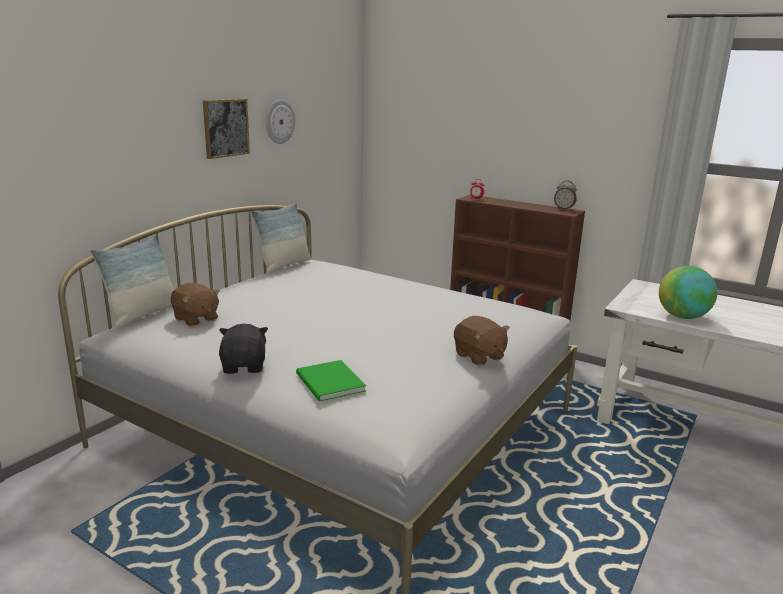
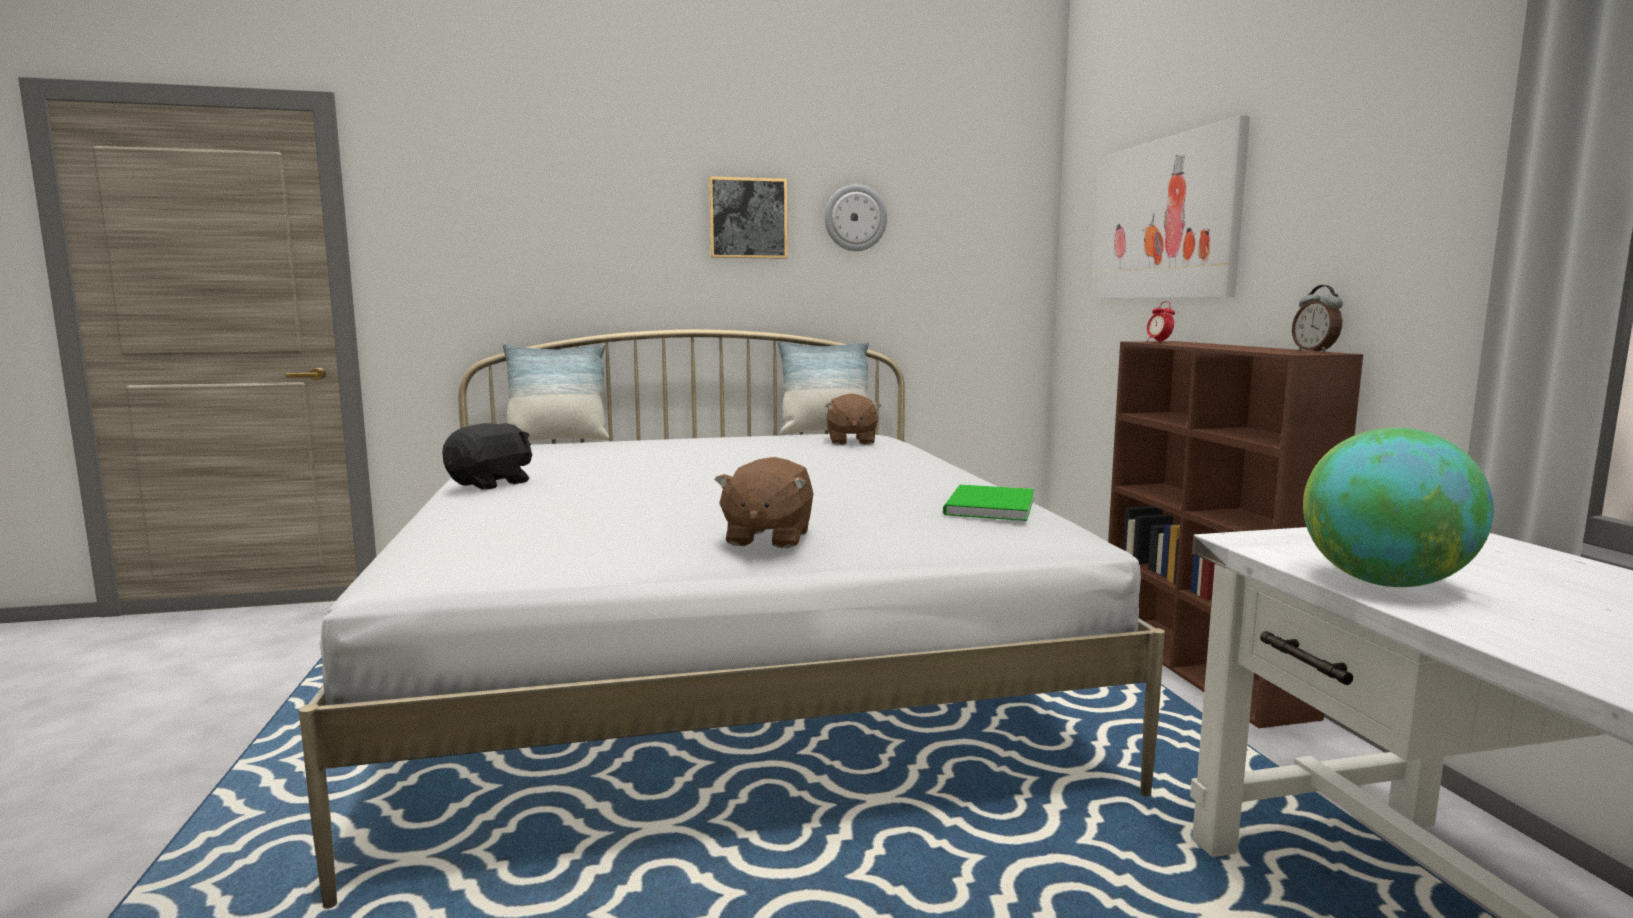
camera: 45 degrees right, 10 degrees down
brown plush toy [171,283,220,326] -> brown plush toy moved to [826,393,881,445]
green book [296,360,366,402] -> green book moved to [943,484,1034,521]
none -> picture [1091,115,1250,298]

